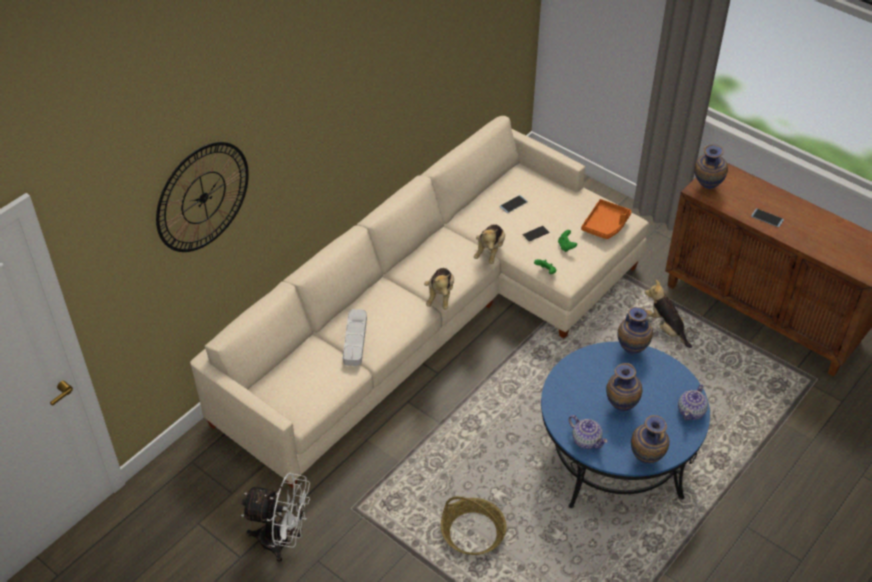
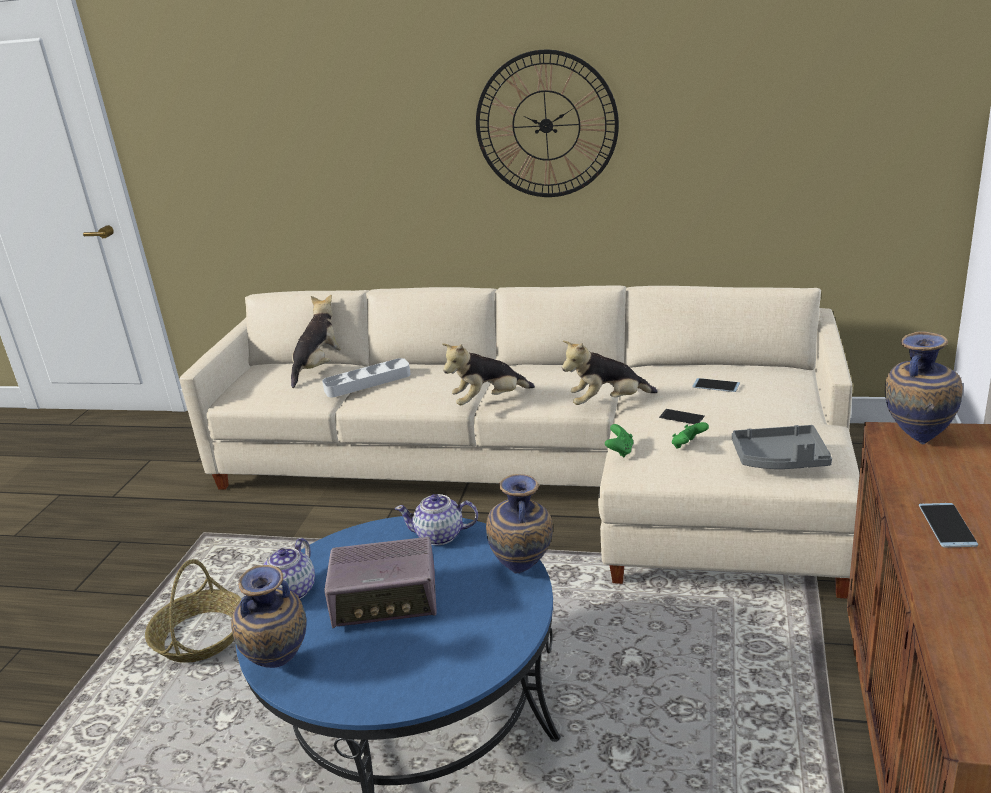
camera: 65 degrees right, 20 degrees down
wall clock [156,142,249,252] -> wall clock moved to [476,50,619,197]
white fan [241,473,310,562] -> none
orange tray [581,199,632,239] -> grey tray [732,425,832,469]
vase [606,363,643,411] -> radio [324,537,437,628]
plush toy [645,280,692,348] -> plush toy moved to [291,295,341,388]
teapot [678,384,708,420] -> teapot moved to [395,494,478,545]

